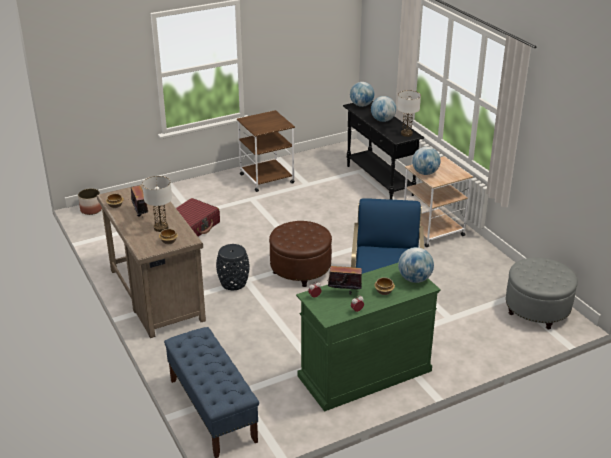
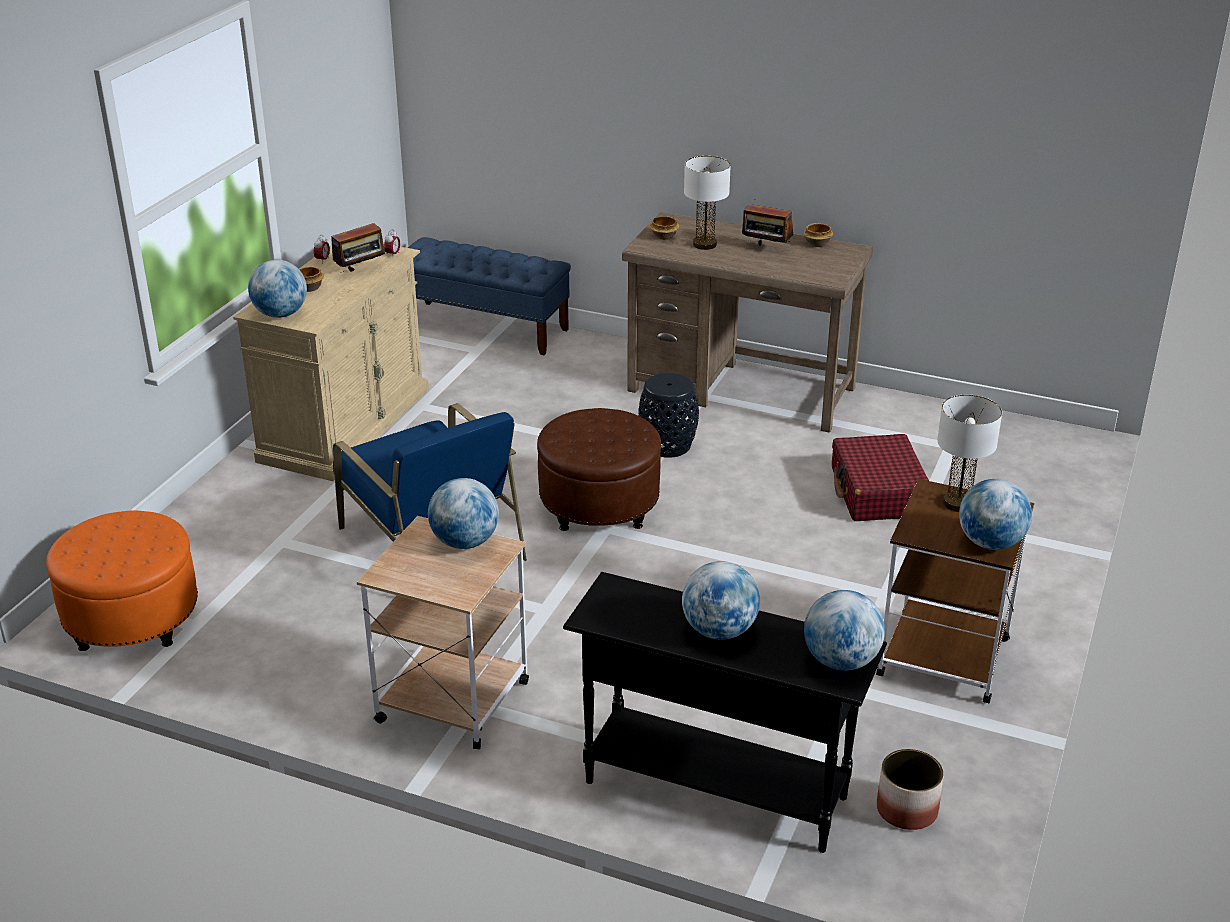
camera: 140 degrees right, 0 degrees up
planter [78,188,102,215] -> planter moved to [877,749,944,830]
green dresser [296,263,441,412] -> beige dresser [233,245,429,481]
table lamp [397,90,421,137] -> table lamp moved to [937,395,1002,512]
grey ottoman [506,257,578,329] -> orange ottoman [46,510,198,651]
none -> globe [959,479,1032,550]

